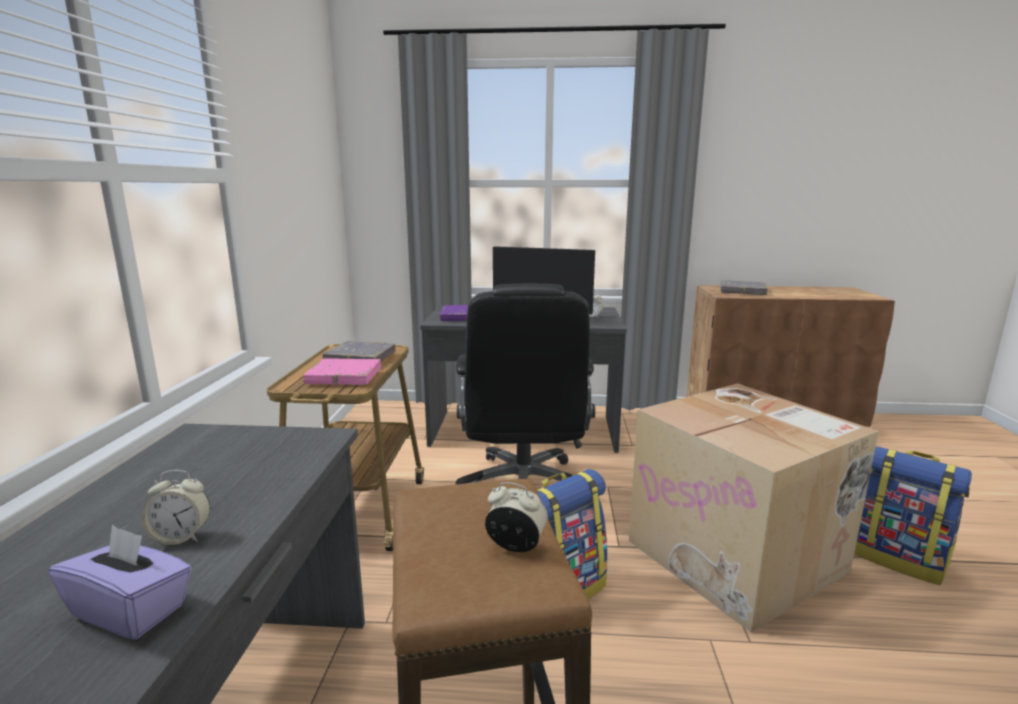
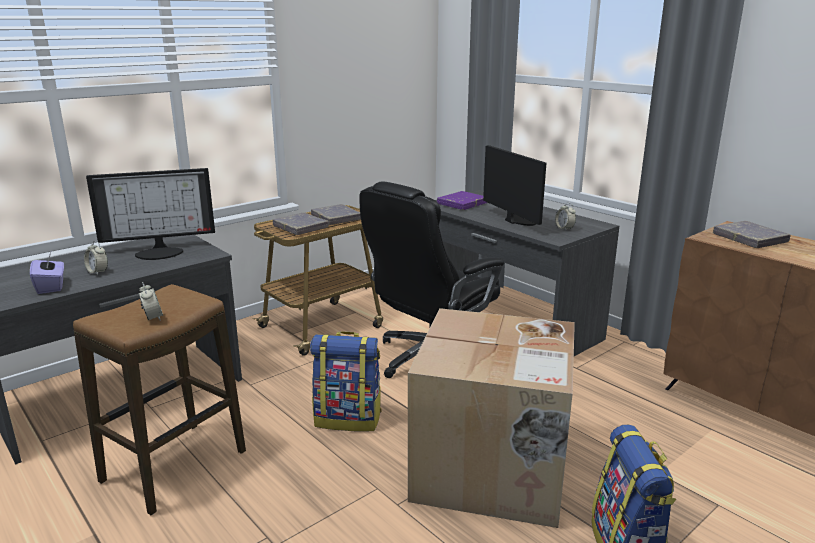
camera: 45 degrees right, 5 degrees up
pink book [303,358,381,385] -> grey book [273,213,329,235]
none -> monitor [86,168,215,260]

